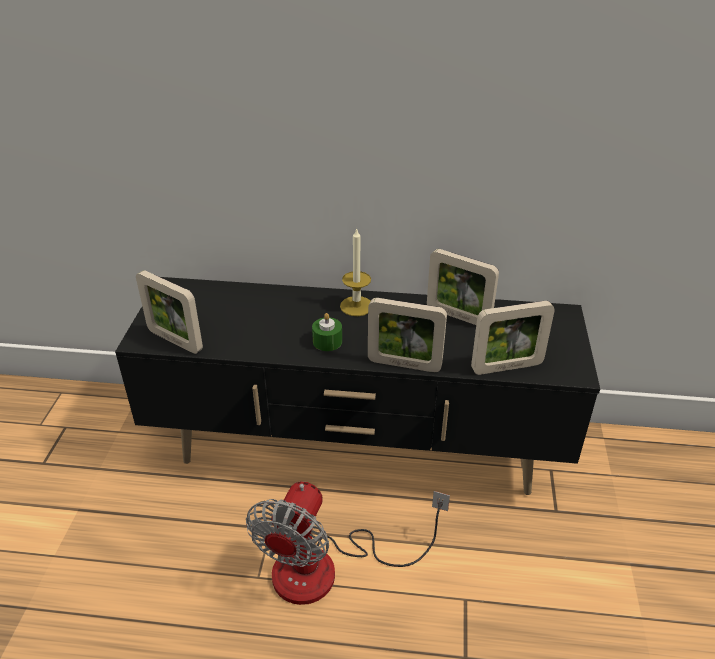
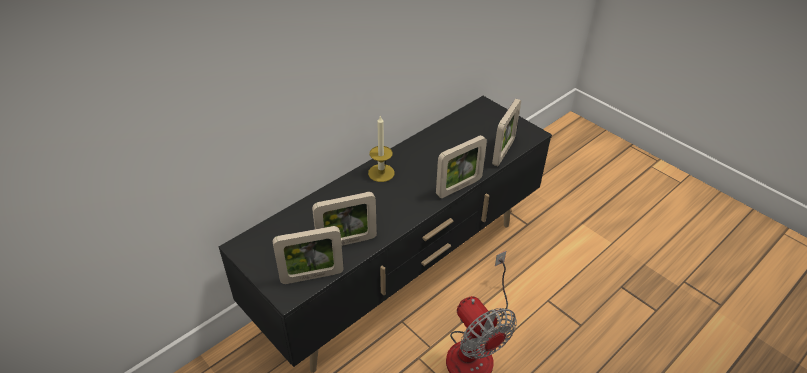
camera: 50 degrees left, 5 degrees up
green candle [312,313,342,351] -> none
picture frame [427,249,499,325] -> picture frame moved to [312,192,377,246]

